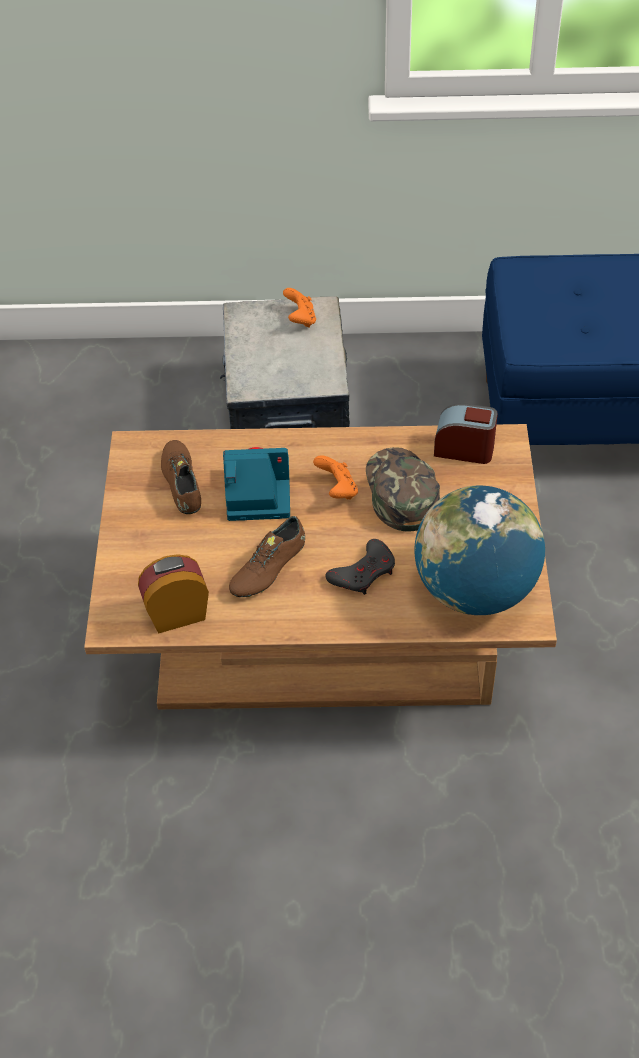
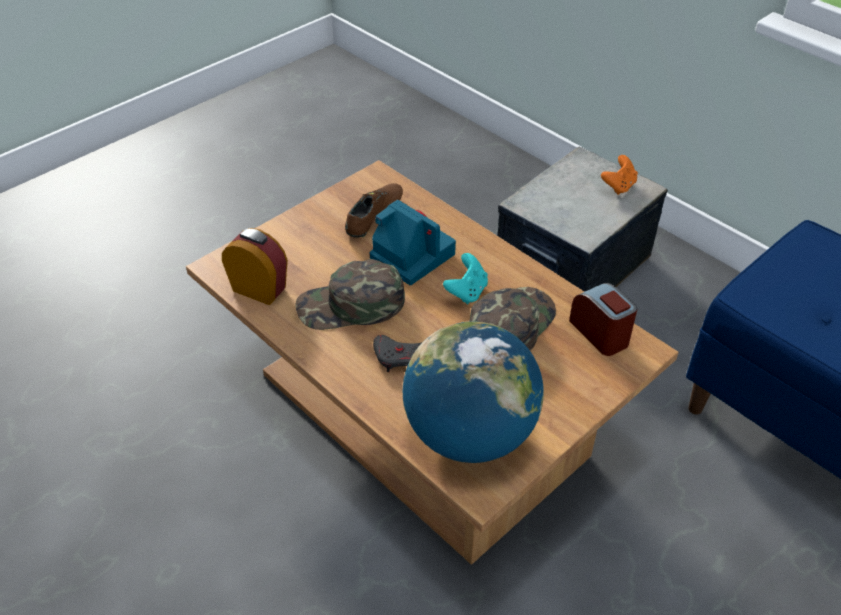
camera: 45 degrees right, 5 degrees down
brown shoe [229,516,305,597] -> green cap [296,259,405,330]
orange game controller [313,455,358,499] -> turquoise game controller [443,253,488,304]

